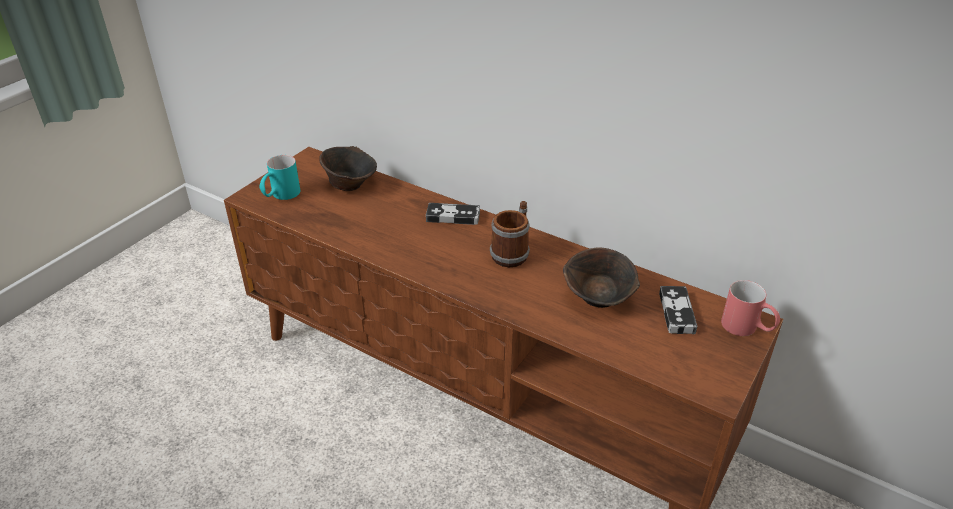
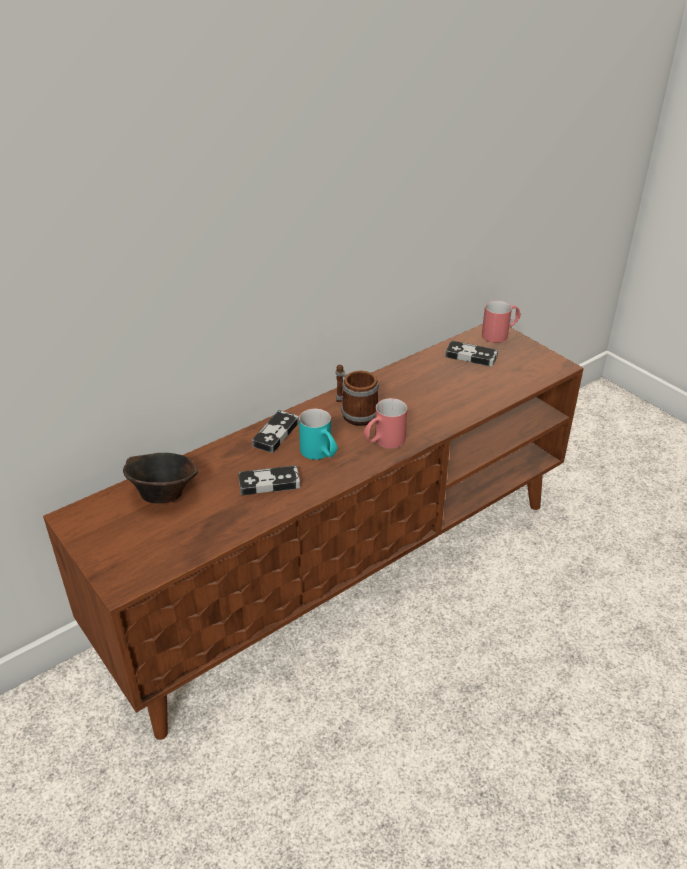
camera: 70 degrees left, 0 degrees up
turquoise mug [259,155,300,200] -> turquoise mug moved to [299,409,338,460]
brown bowl [563,247,640,308] -> none
none -> game controller [238,465,300,496]
none -> red mug [363,398,407,449]

